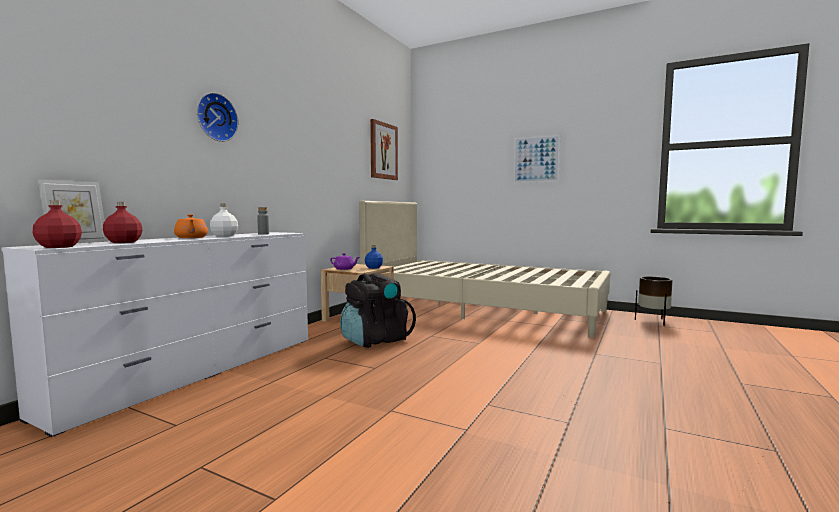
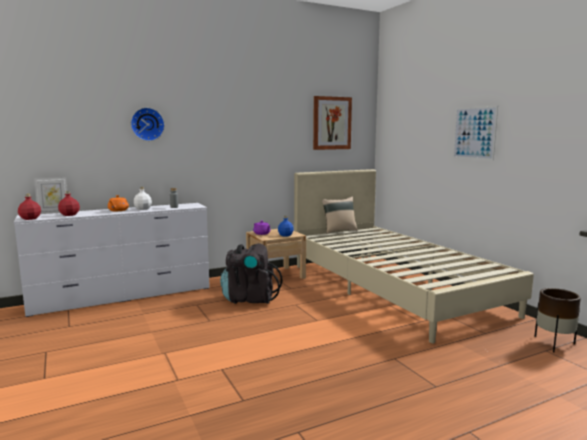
camera: 35 degrees right, 5 degrees up
none -> beige pillow [322,197,358,234]

